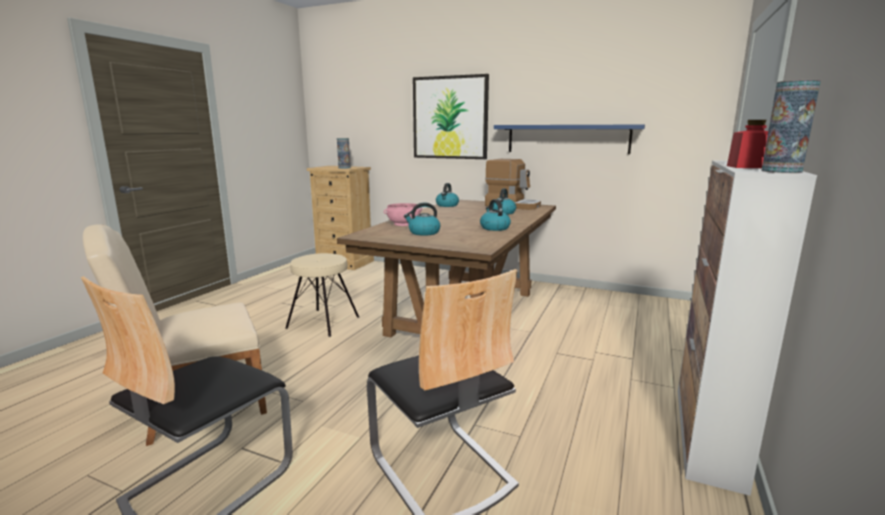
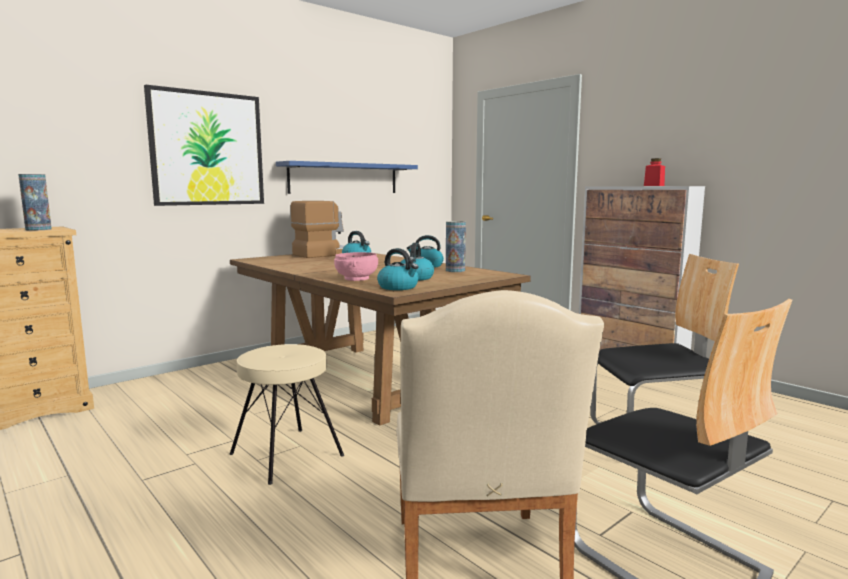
camera: 65 degrees left, 5 degrees down
kettle [436,183,459,207] -> kettle moved to [377,248,419,290]
vase [761,80,821,173] -> vase moved to [446,221,466,272]

